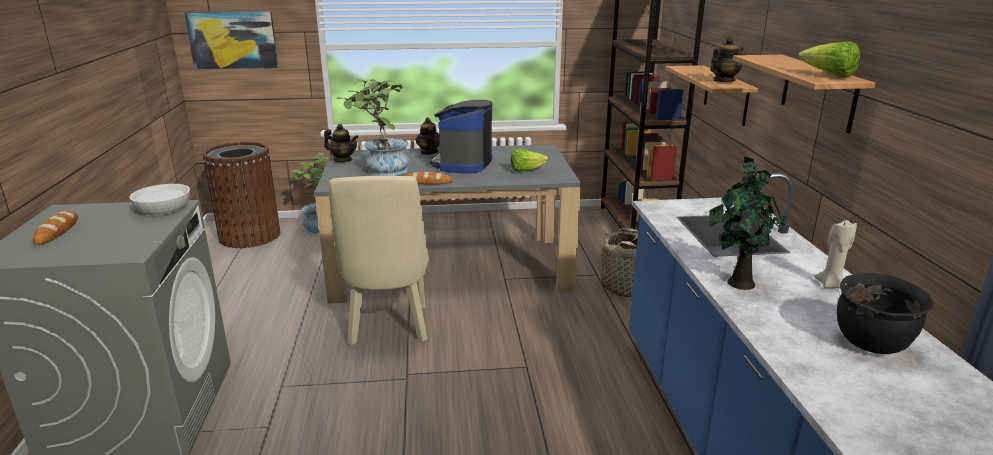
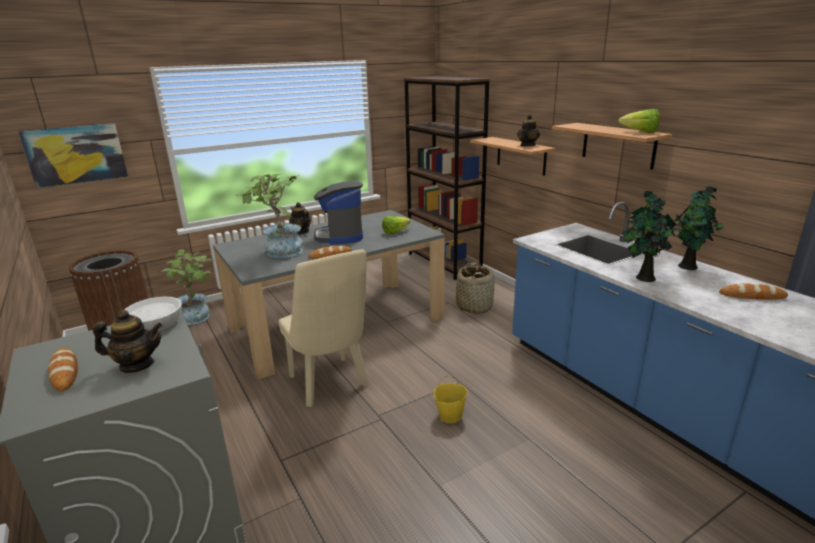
camera: 25 degrees left, 0 degrees up
teapot [324,124,358,162] -> teapot moved to [92,310,163,373]
beige candle [814,219,857,288] -> potted plant [675,186,724,270]
black cooking pot [837,273,934,354] -> bread [719,284,788,300]
none -> yellow bucket [434,375,468,423]

